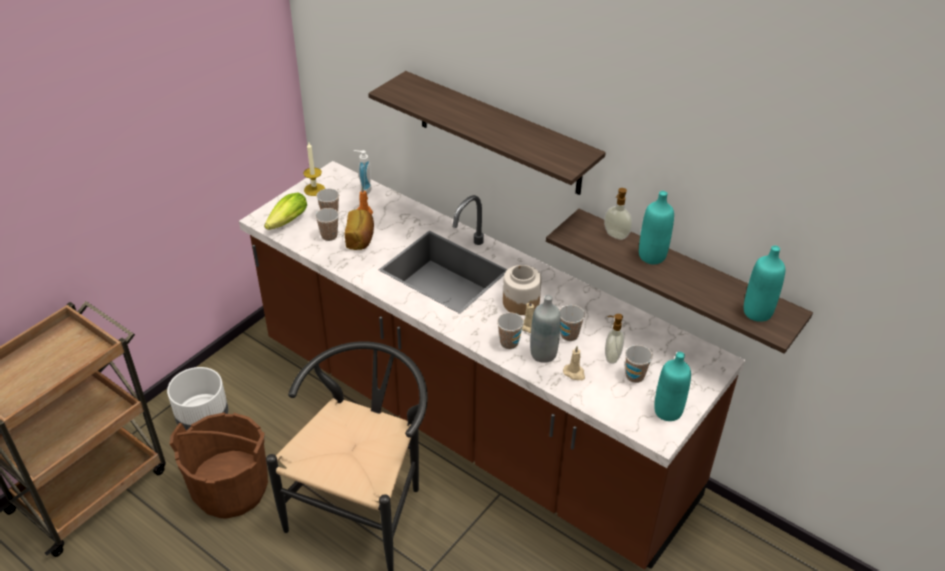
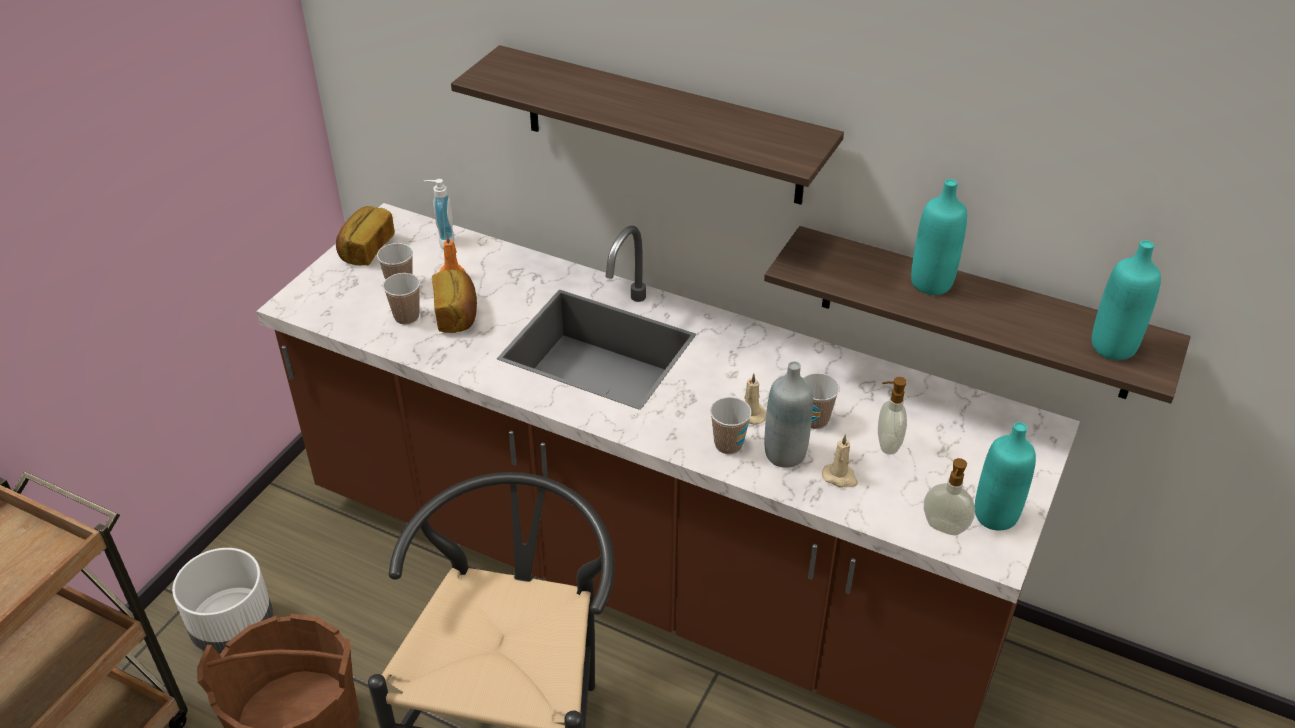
camera: 10 degrees left, 0 degrees up
lettuce [264,193,307,230] -> none
candle [303,143,325,196] -> bread [336,206,395,266]
jar [503,265,541,315] -> none
soap dispenser [604,188,632,240] -> soap dispenser moved to [924,458,975,535]
cup [625,345,653,383] -> none

